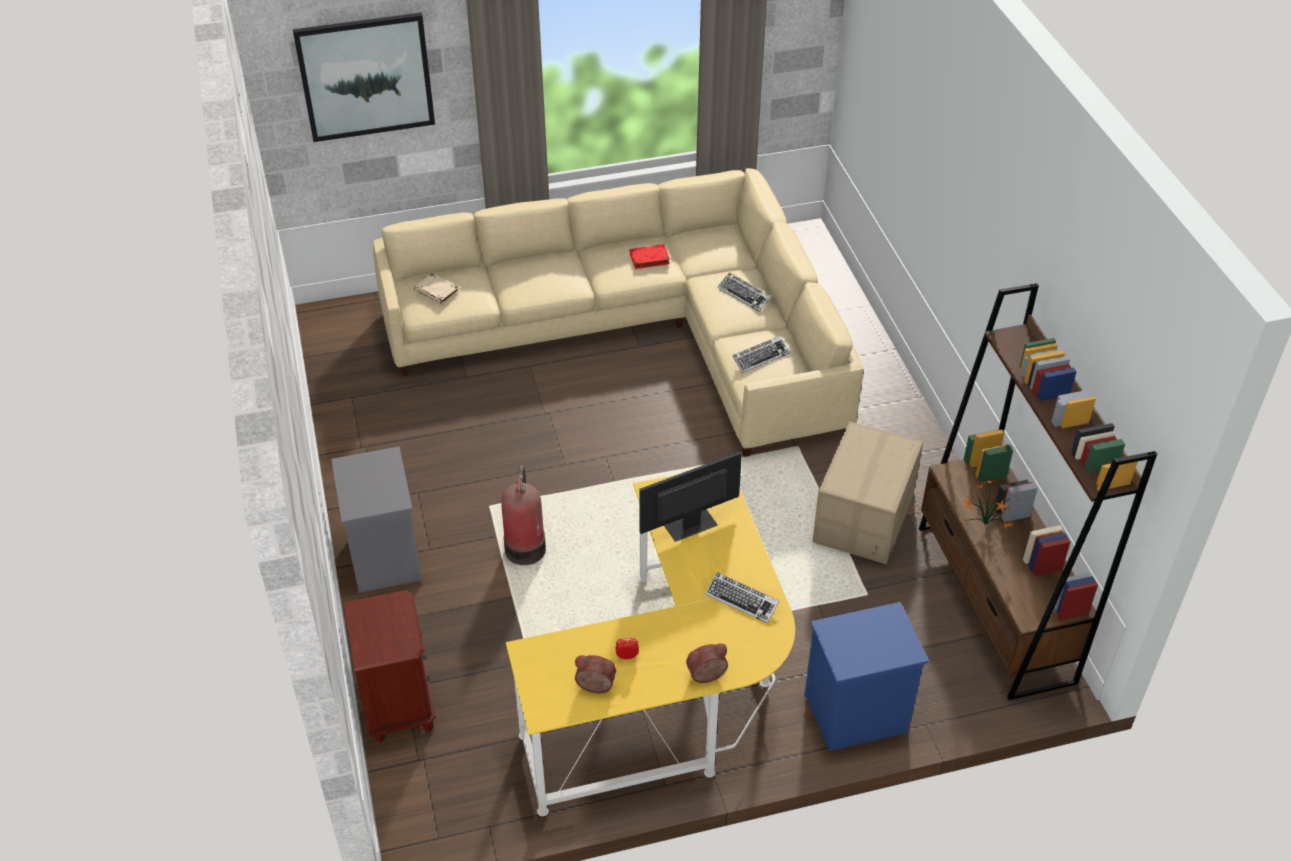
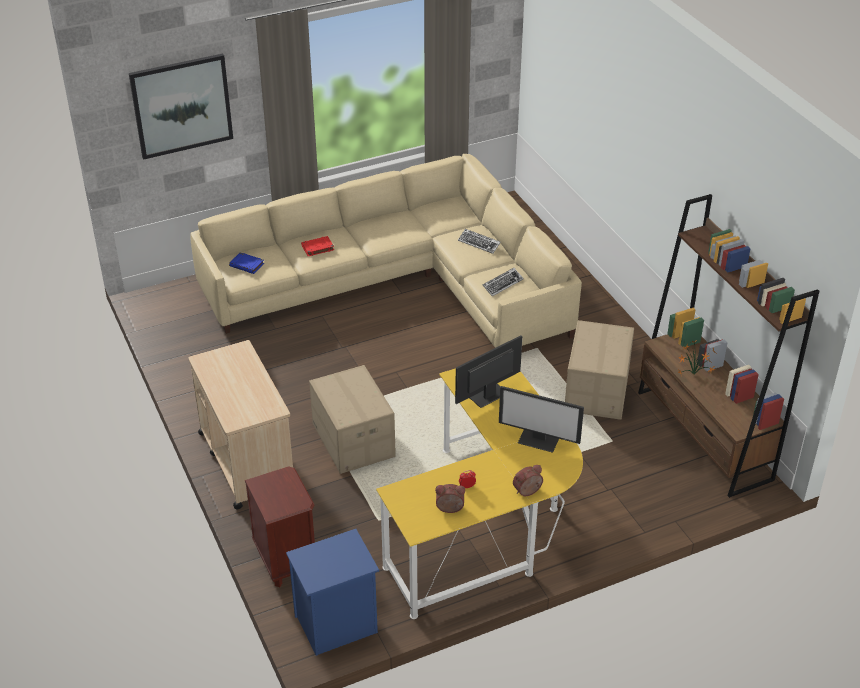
camera: 10 degrees left, 5 degrees down
grey nightstand [331,446,422,593] -> beige cart [188,340,293,509]
beige book [414,273,459,305] -> blue book [229,252,264,274]
fire extinguisher [501,465,546,565] -> cardboard box [309,365,396,474]
red book [629,244,670,269] -> red book moved to [301,236,334,256]
keyboard [705,572,779,624] -> monitor [499,386,584,453]
blue nightstand [804,602,929,751] -> blue nightstand moved to [286,529,379,656]

